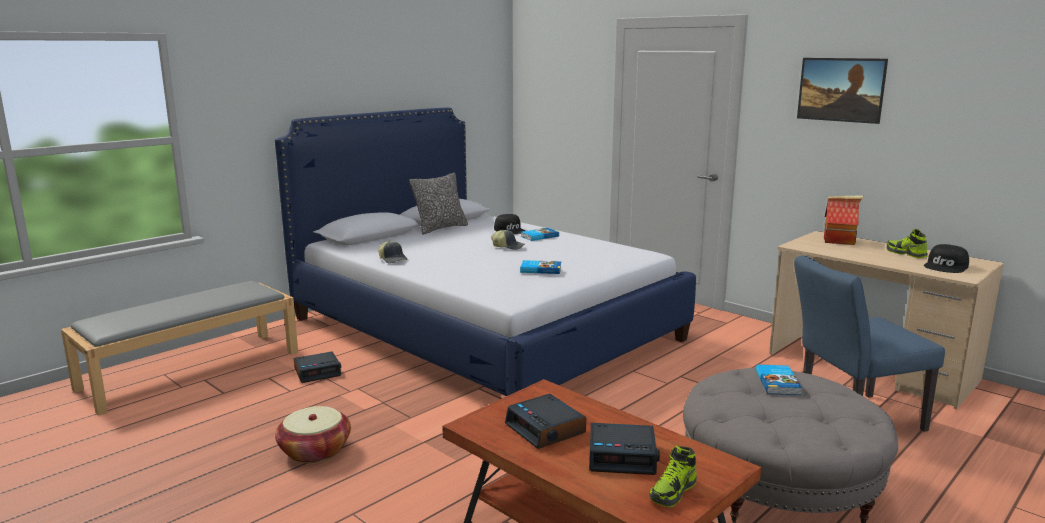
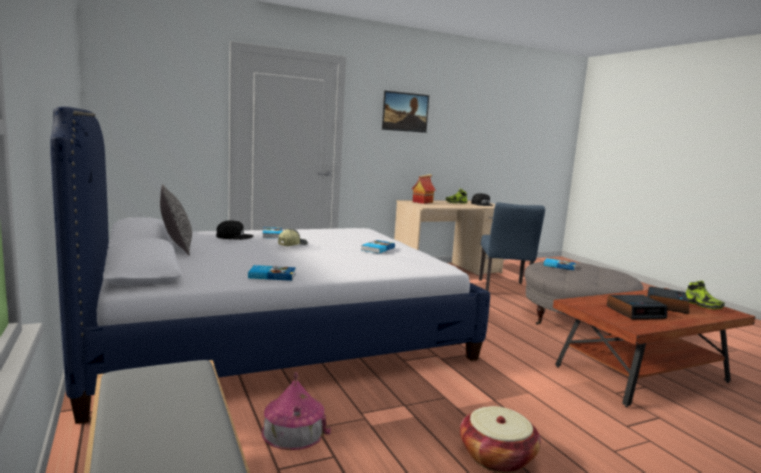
camera: 70 degrees left, 5 degrees down
alarm clock [294,351,341,383] -> toy house [262,372,331,450]
cap [378,241,408,264] -> book [248,265,296,281]

